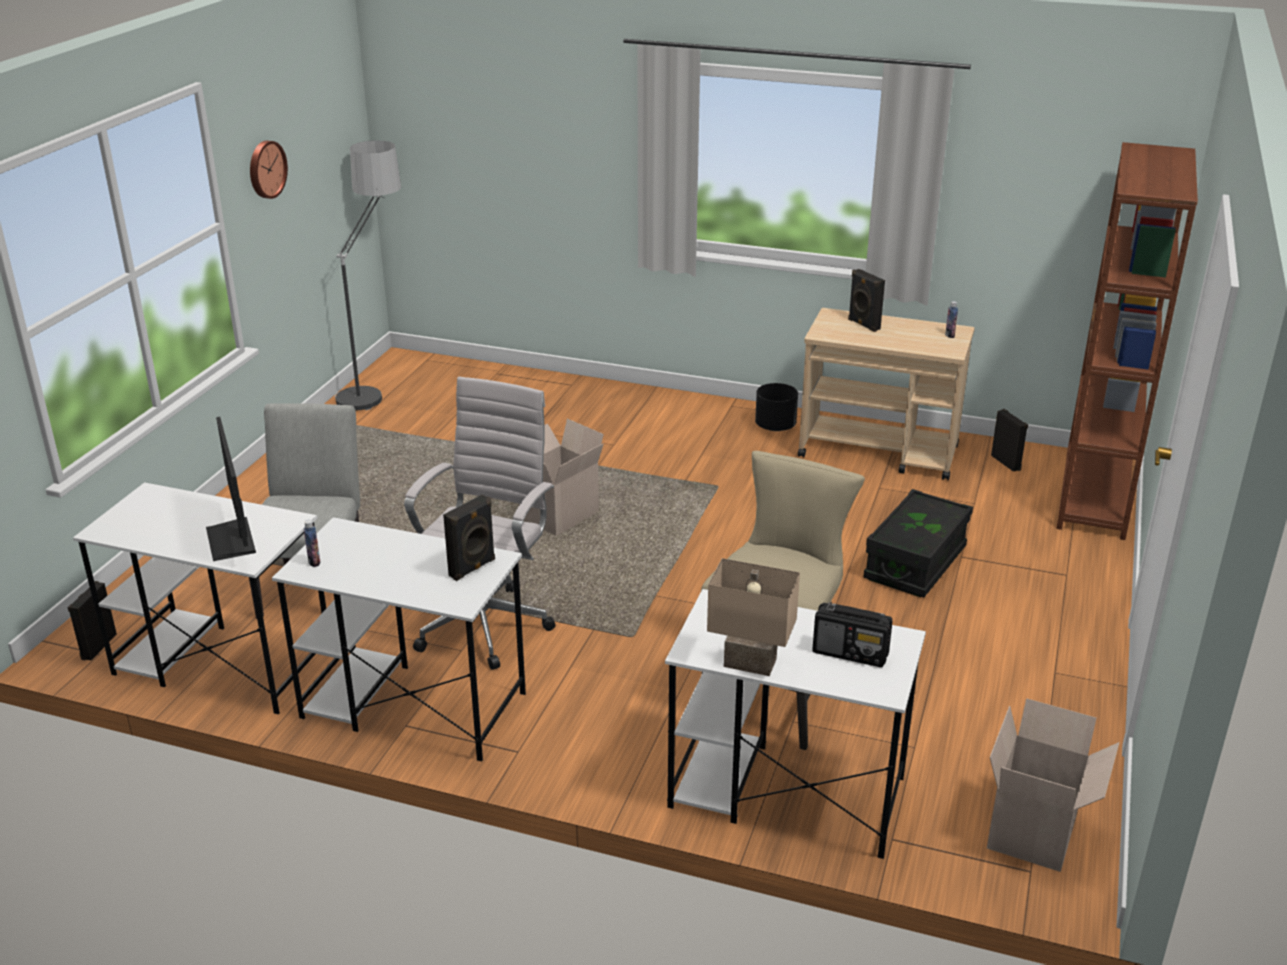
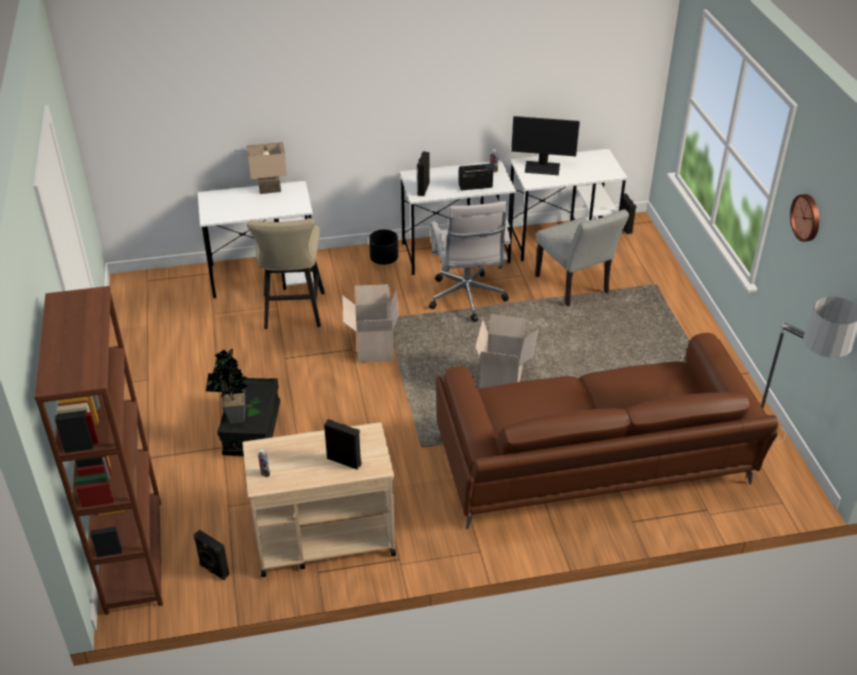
camera: 150 degrees right, 10 degrees up
monitor [206,417,256,561] -> monitor turned 150 degrees clockwise [511,116,580,175]
black planter [755,383,798,431] -> black planter moved to [369,229,398,265]
radio [812,602,892,667] -> radio moved to [458,164,493,190]
cardboard box [987,698,1119,872] -> cardboard box moved to [342,284,399,363]
none -> potted plant [206,348,248,424]
none -> brown sofa [436,333,778,529]

